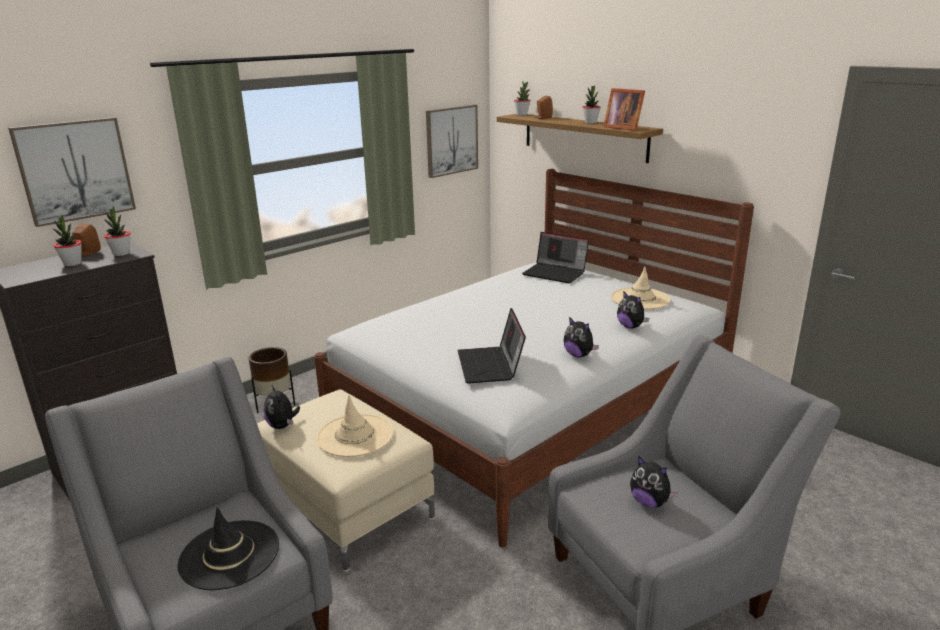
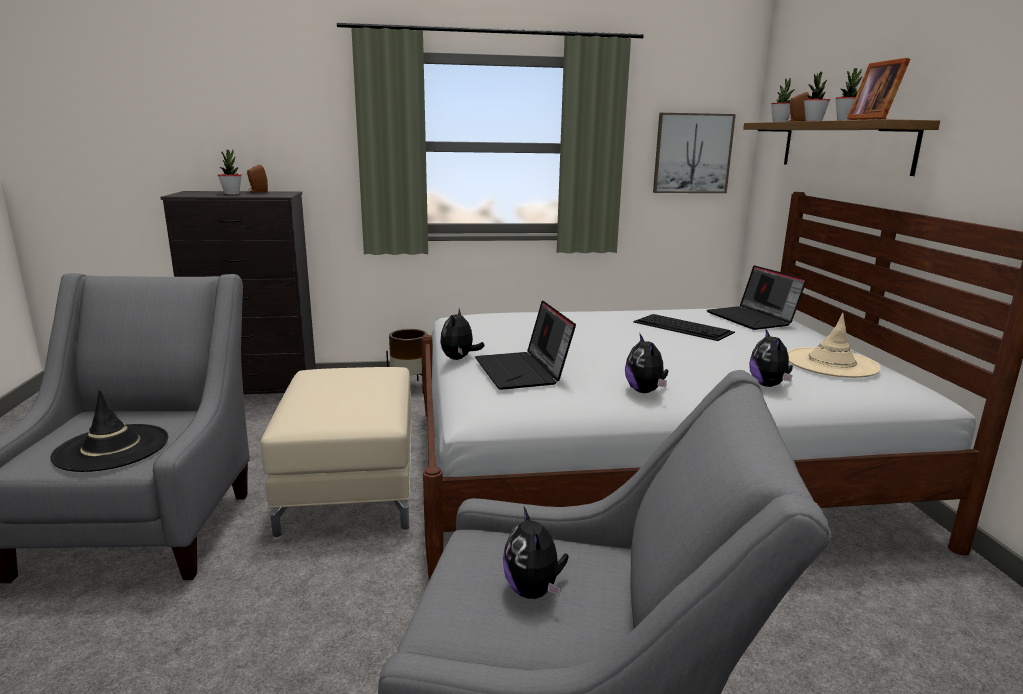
camera: 35 degrees right, 5 degrees down
picture [8,117,136,227] -> none
potted plant [104,206,130,256] -> potted plant moved to [804,72,830,121]
plush toy [264,385,300,429] -> plush toy moved to [440,309,484,360]
beige hat [316,395,394,457] -> none
laptop [457,308,526,384] -> laptop turned 45 degrees counterclockwise [475,300,576,390]
none -> keyboard [633,314,735,341]

